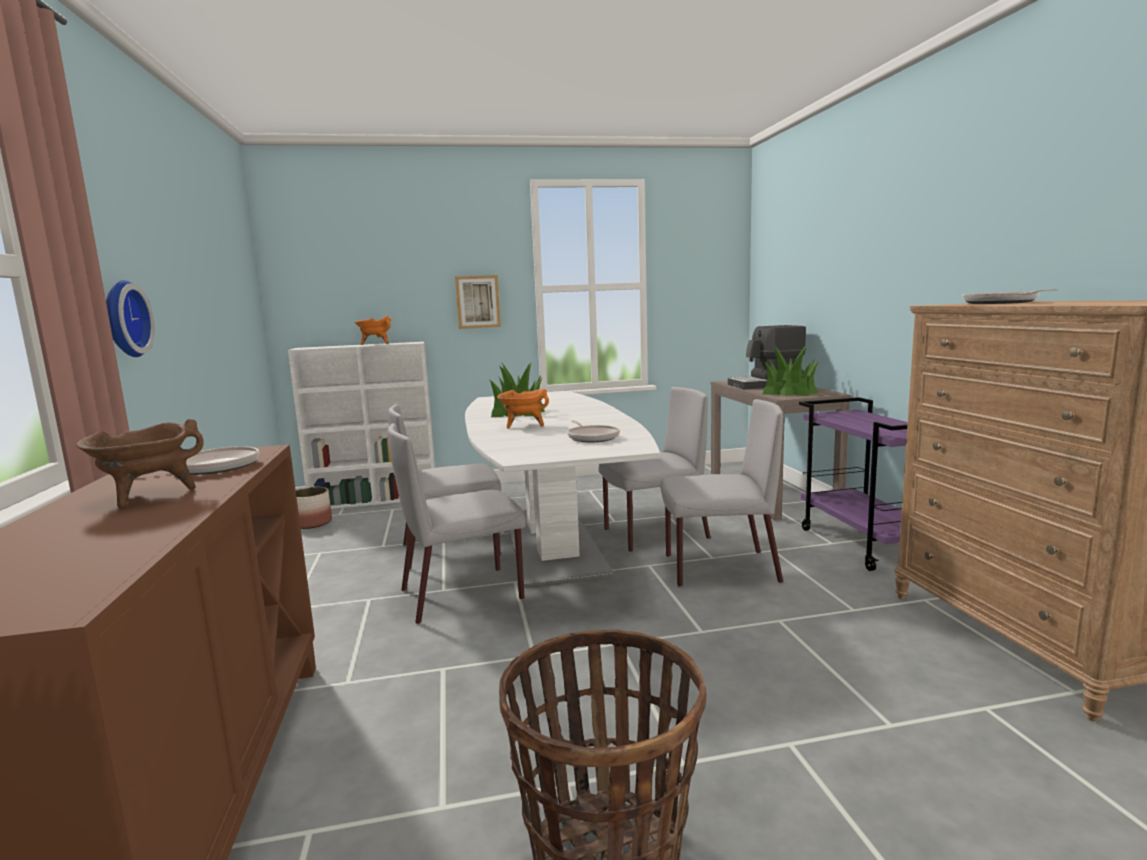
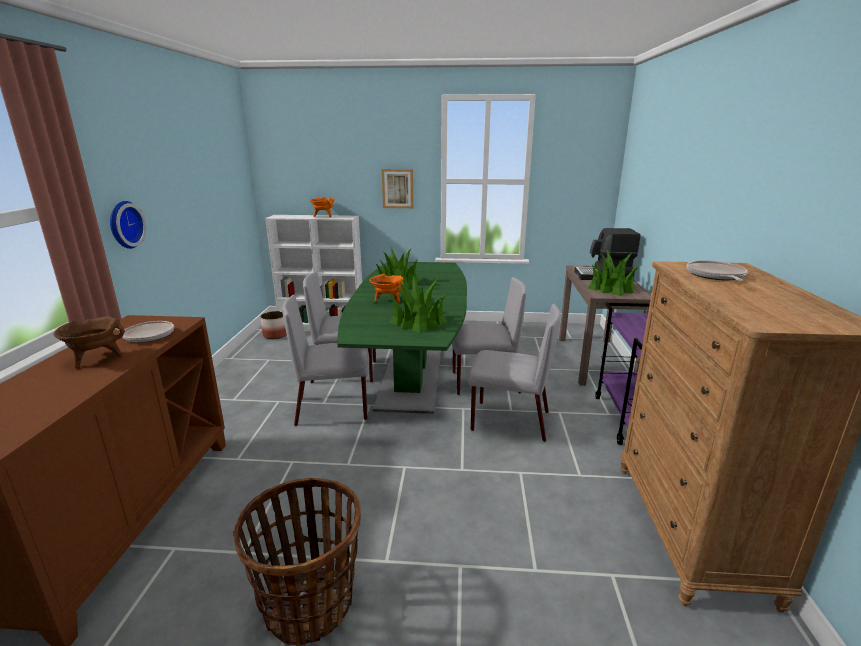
camera: 15 degrees right, 10 degrees up
white dining table [465,391,660,588] -> green dining table [337,262,467,414]
frying pan [567,420,620,443] -> potted plant [389,276,447,333]

